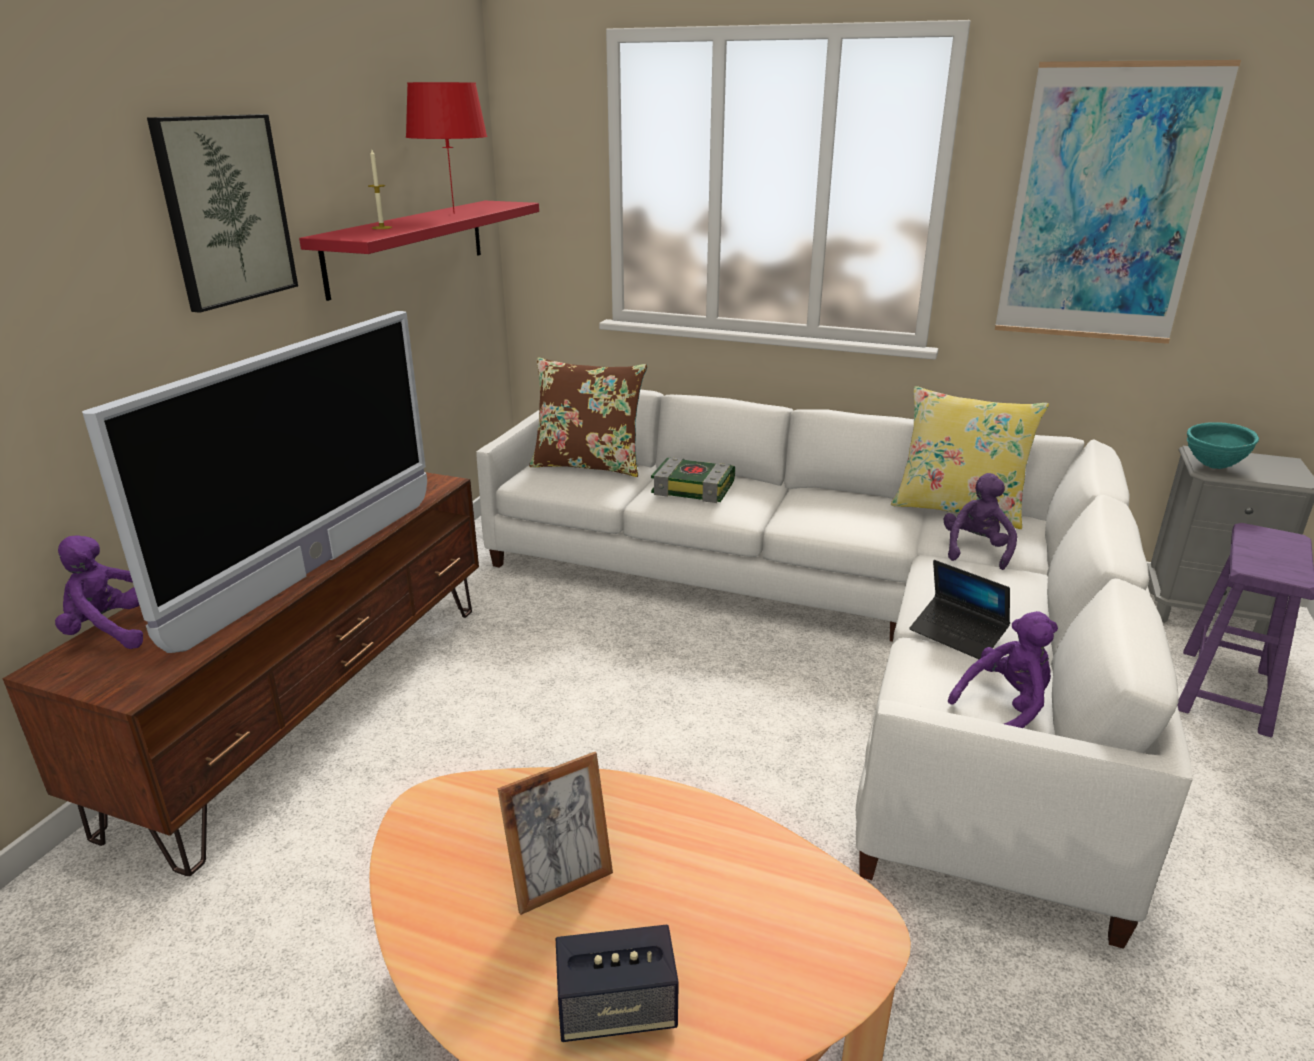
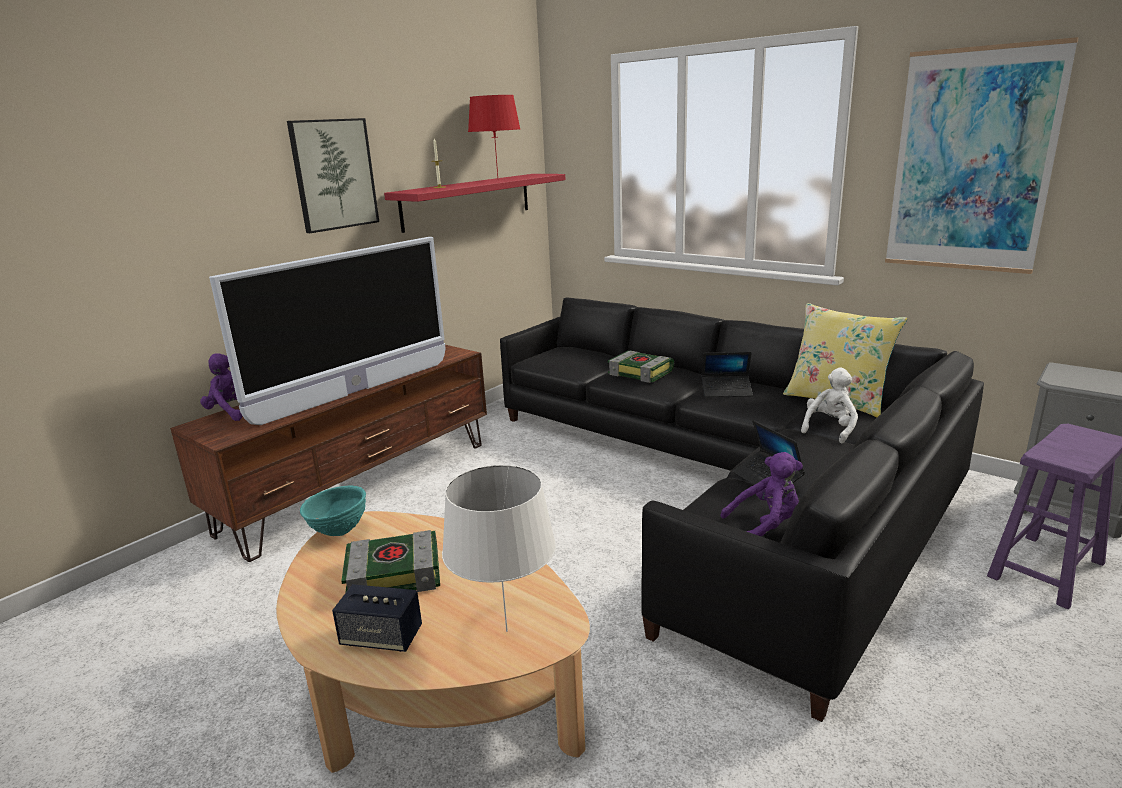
camera: 20 degrees right, 5 degrees down
white sofa [476,390,1193,949] -> black sofa [500,297,984,722]
picture frame [498,752,613,915] -> book [341,530,440,593]
brown pillow [529,357,648,477] -> none
purple plush toy [943,473,1017,570] -> white plush toy [801,367,858,443]
turquoise bowl [1187,422,1259,469] -> turquoise bowl moved to [300,486,366,536]
none -> white table lamp [442,465,556,632]
none -> laptop [702,352,753,397]

